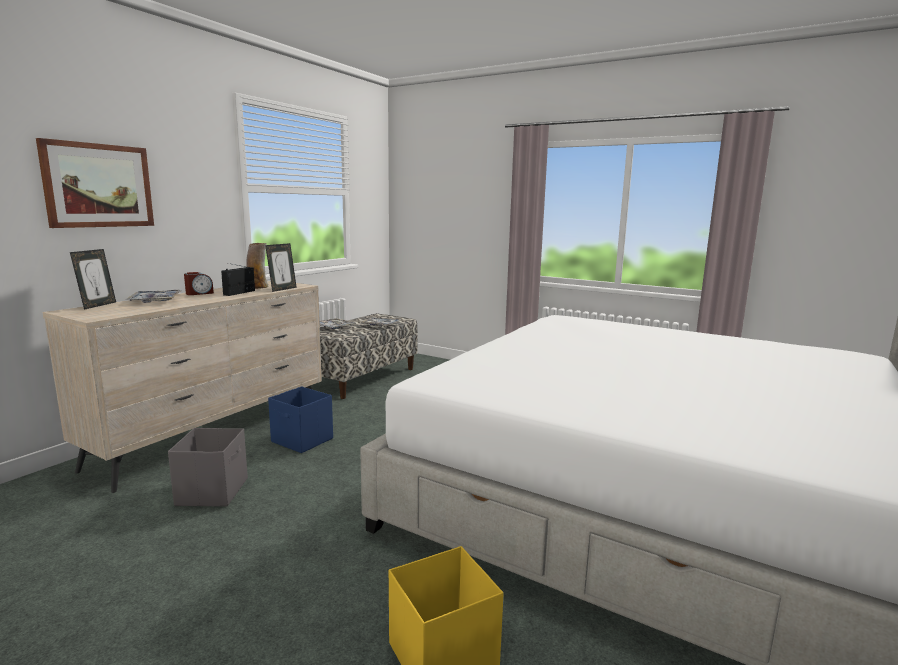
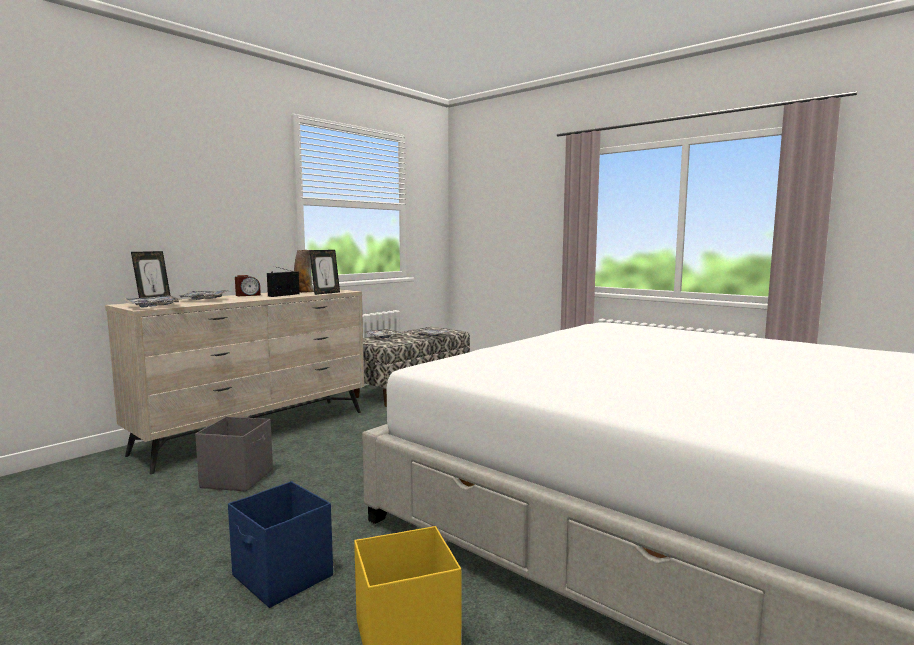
camera: 10 degrees right, 5 degrees down
picture [36,138,154,228] -> none
blue storage box [268,387,333,453] -> blue storage box moved to [228,481,333,608]
none -> tray [124,296,181,308]

